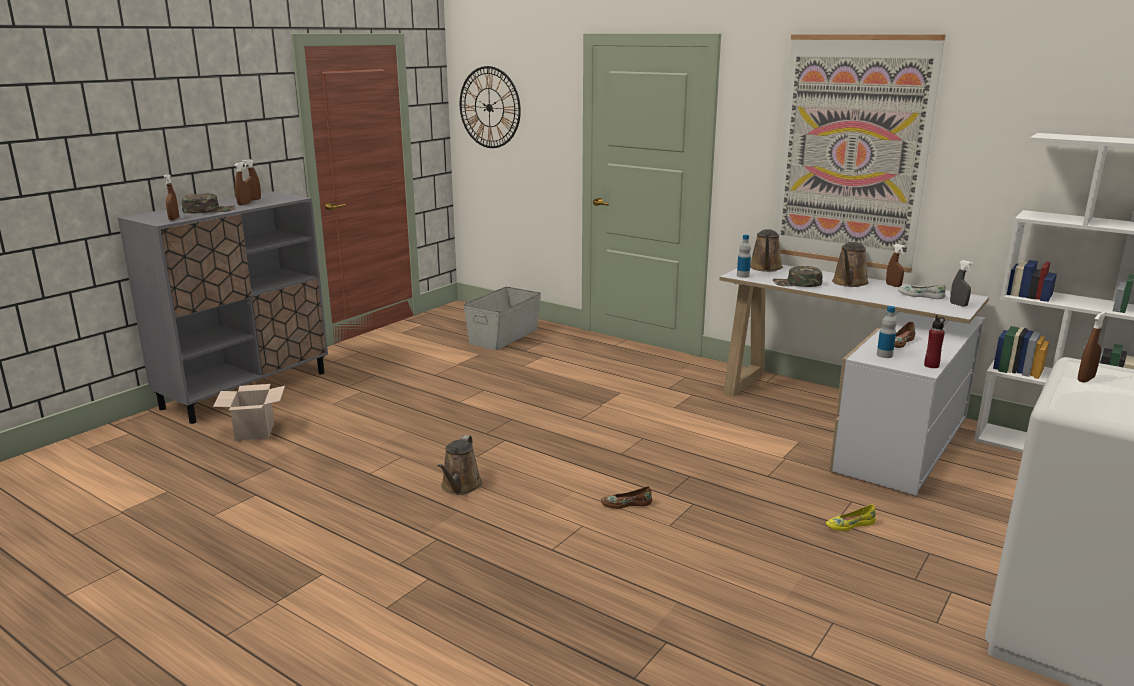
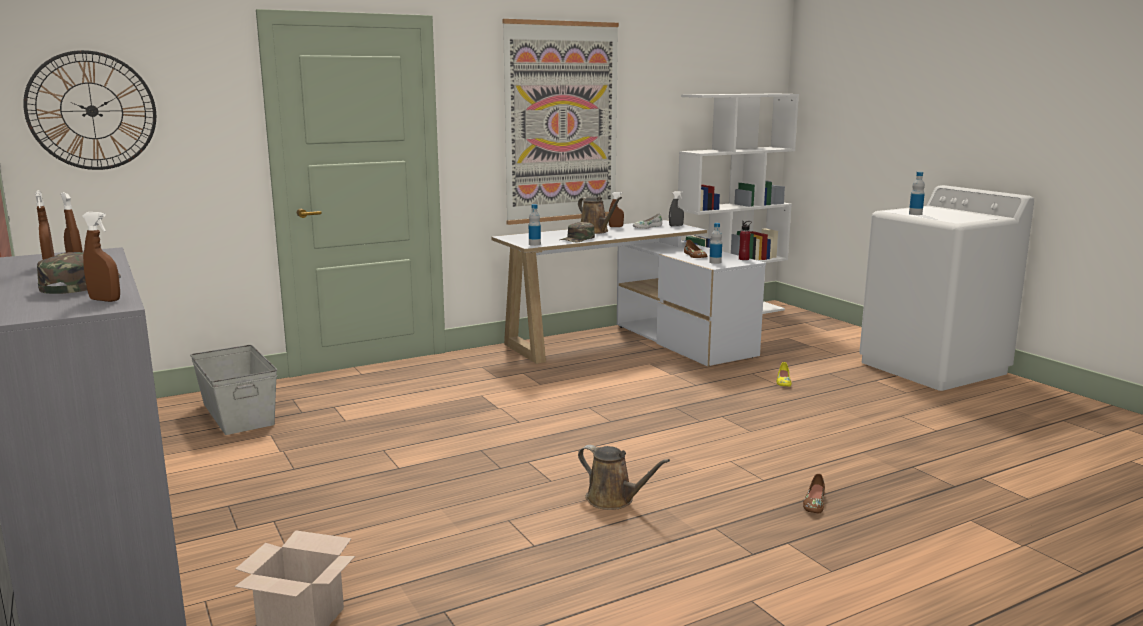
camera: 65 degrees left, 5 degrees down
brown shoe [601,486,652,509] -> brown shoe moved to [803,474,825,514]
brown watering can [750,229,783,272] -> none
brown spray bottle [1078,312,1107,383] -> bottle [909,172,925,215]

